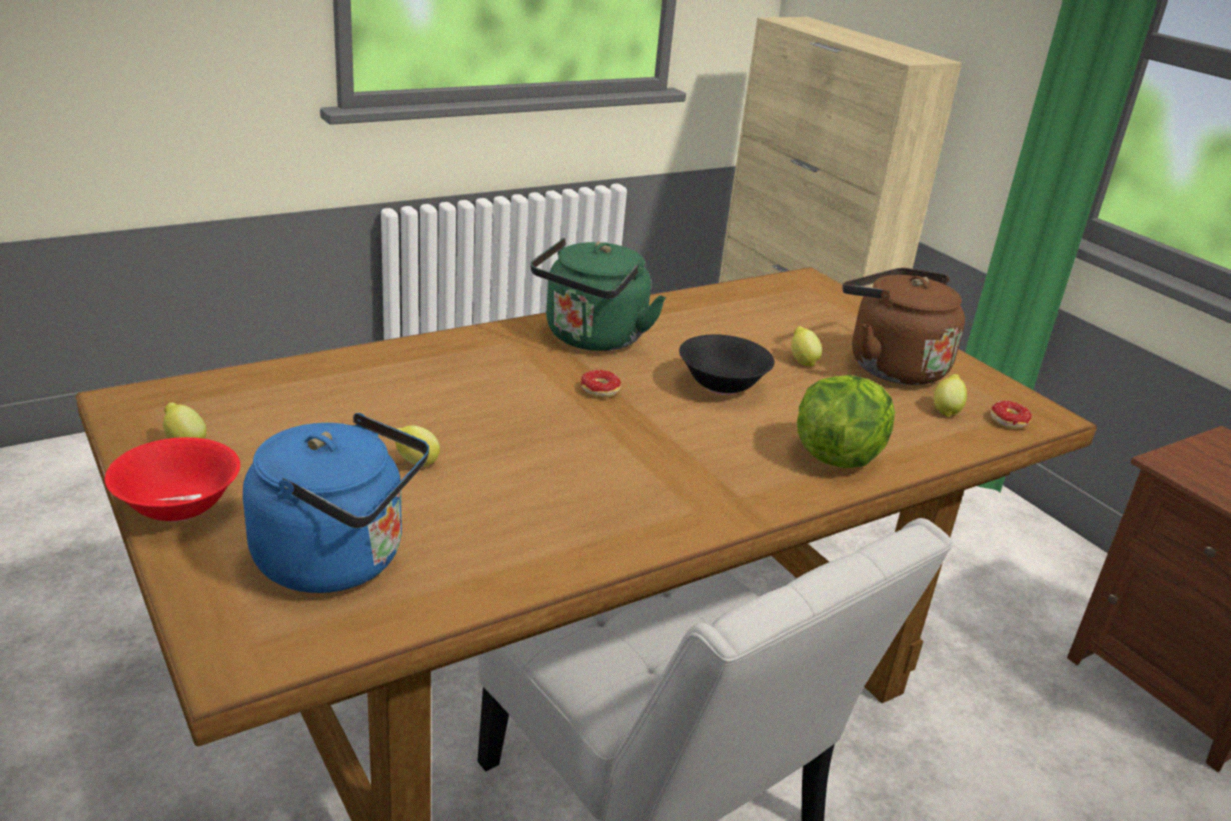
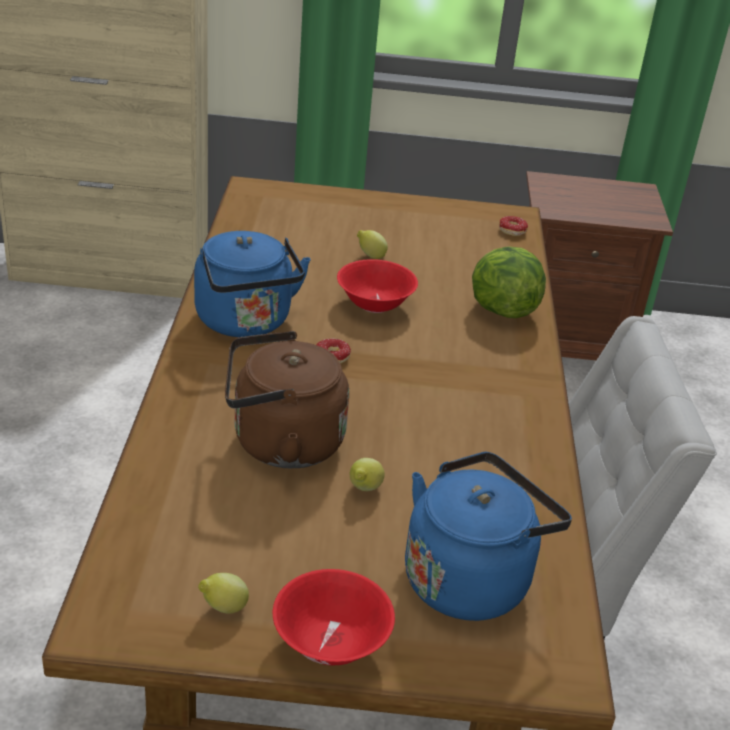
camera: 55 degrees left, 5 degrees up
green kettle [531,238,666,351] -> blue kettle [194,231,311,337]
black bowl [679,335,775,395] -> red bowl [337,259,418,313]
brown kettle [843,268,965,385] -> brown kettle moved to [225,331,349,468]
lemon [934,374,967,417] -> none

